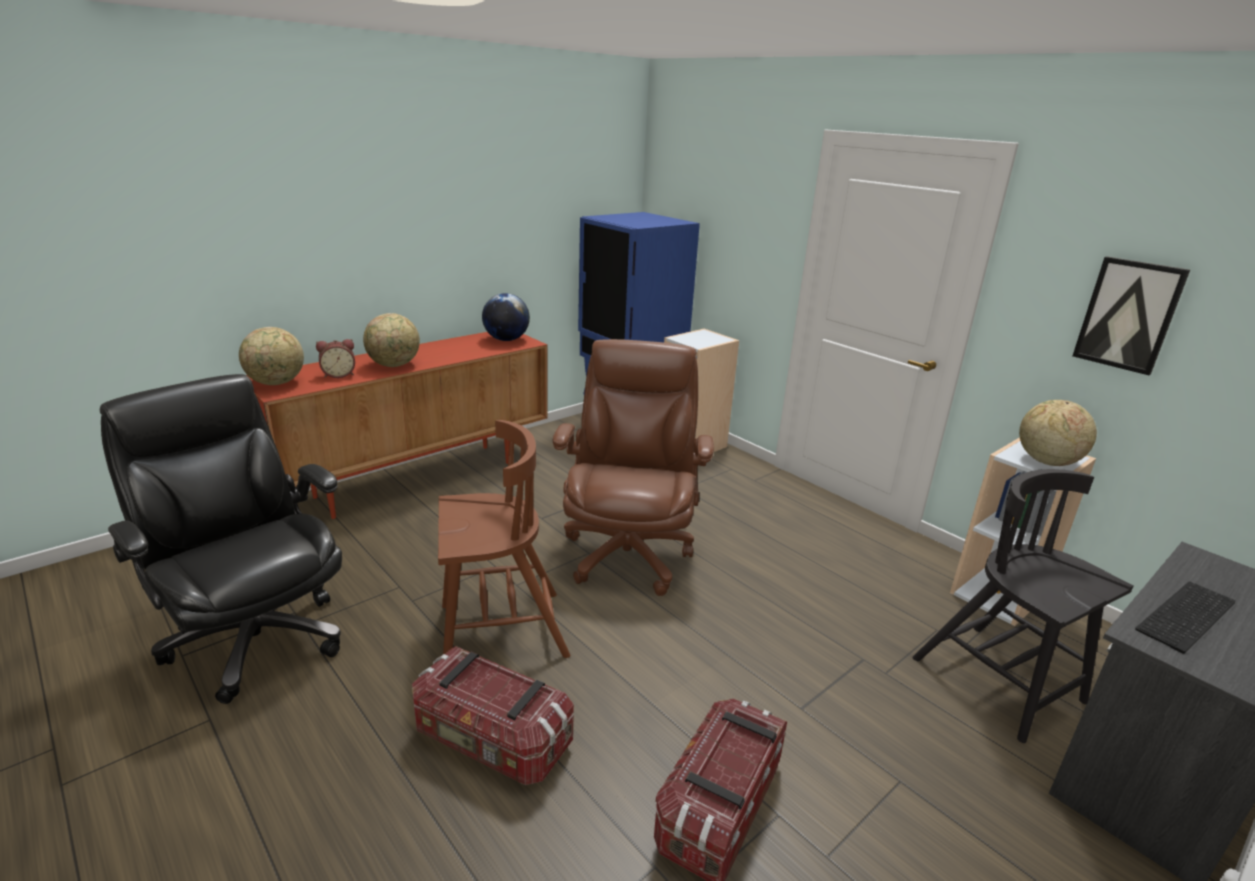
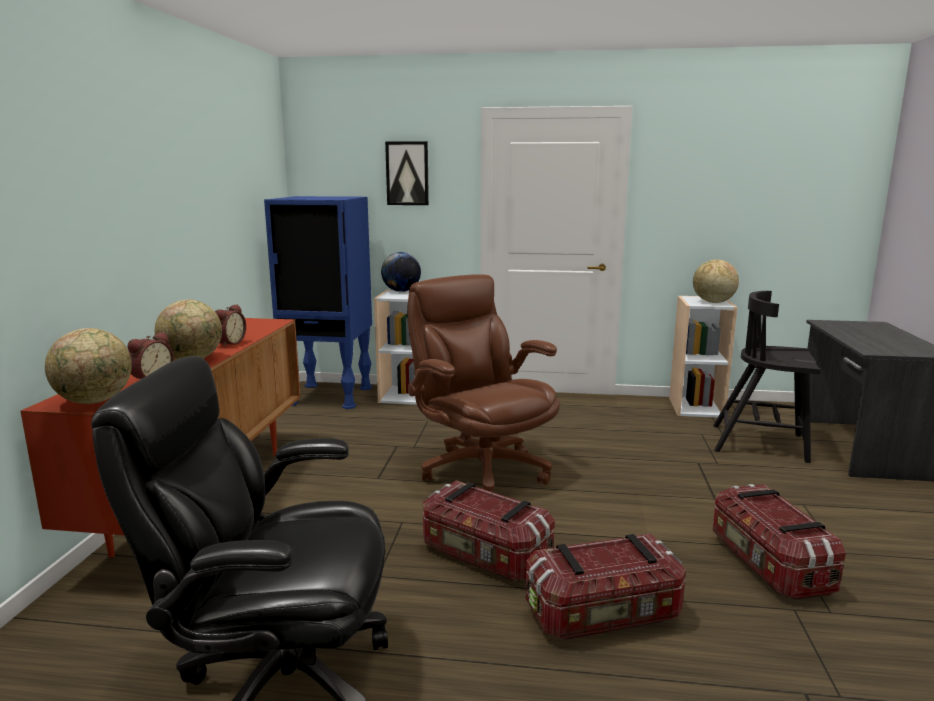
camera: 40 degrees left, 10 degrees down
brown chair [438,420,570,658] -> storage box [423,480,555,582]
globe [482,293,530,341] -> globe moved to [381,252,421,292]
picture [1073,256,1190,375] -> picture moved to [385,141,429,205]
keyboard [1135,582,1236,654] -> none
none -> alarm clock [215,304,246,347]

